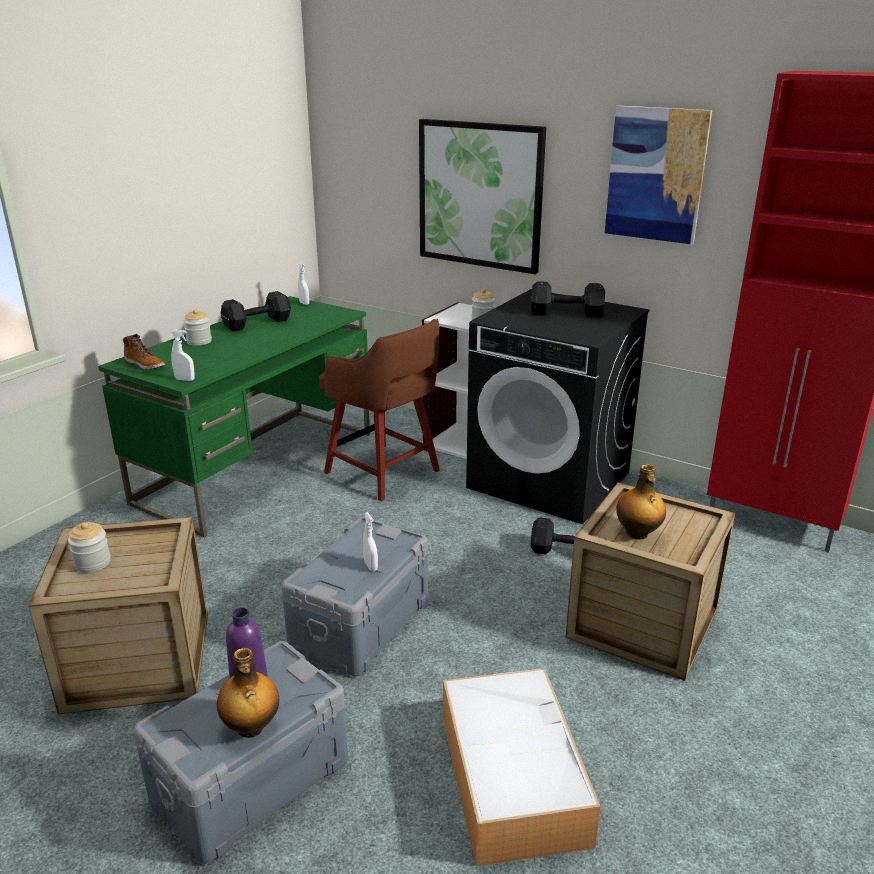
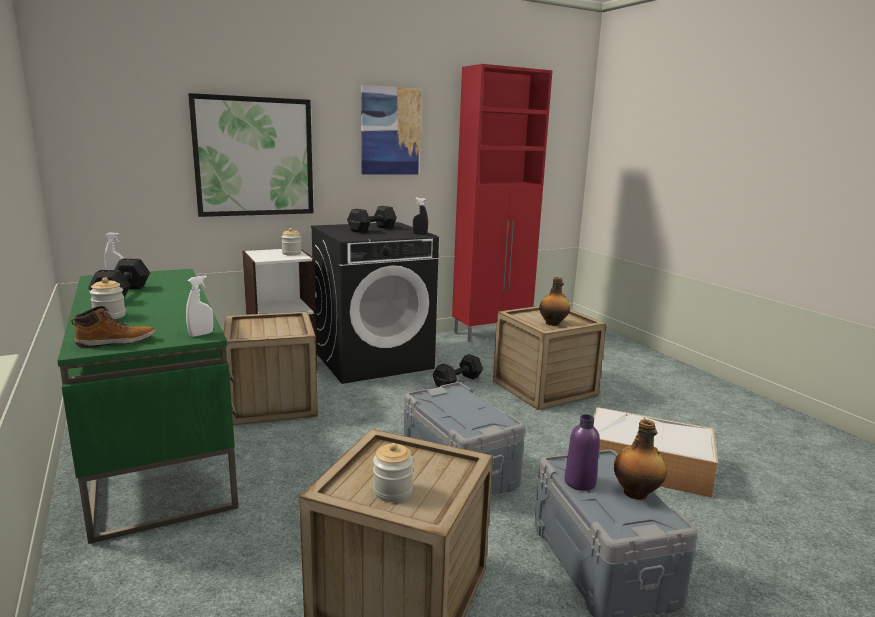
camera: 60 degrees left, 10 degrees down
brown stool [319,319,440,501] -> crate [224,311,318,425]
white spray bottle [363,512,378,571] -> none
none -> black spray bottle [413,197,428,235]

